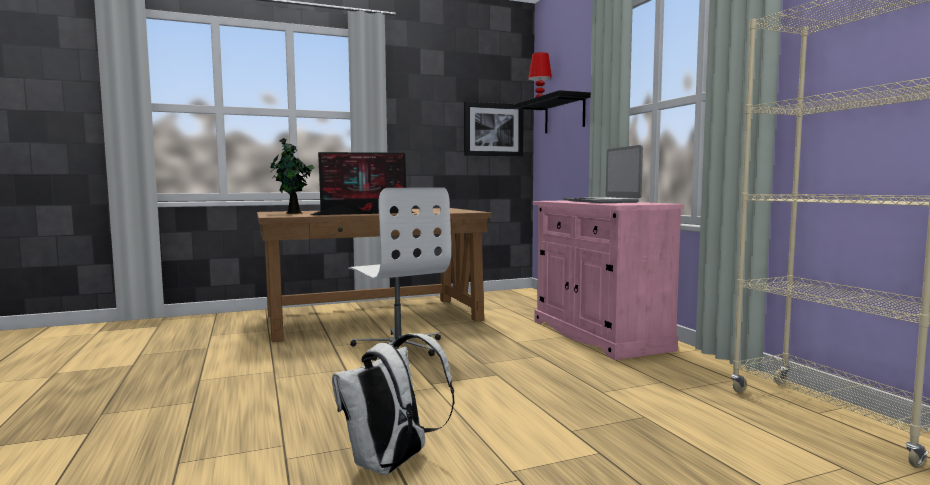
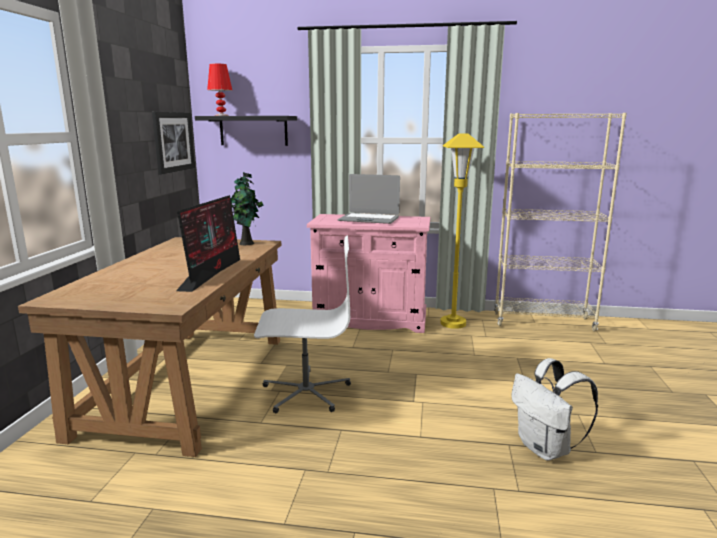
camera: 60 degrees left, 10 degrees up
potted plant [270,138,315,214] -> potted plant moved to [231,172,264,245]
none -> yellow floor lamp [440,134,484,329]

